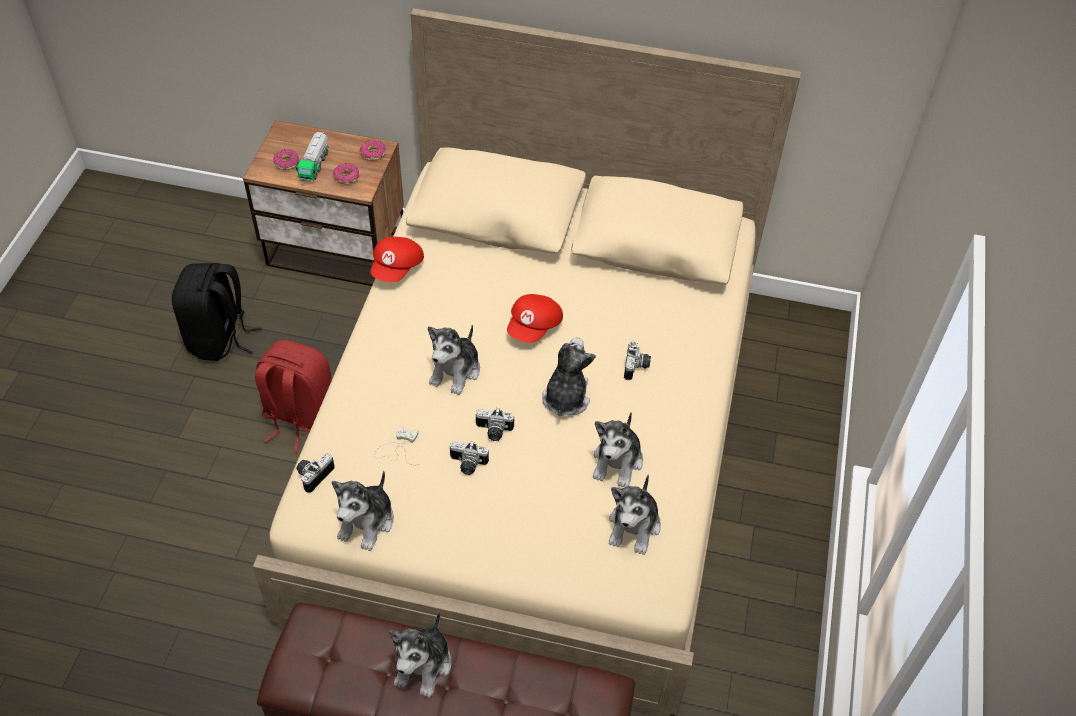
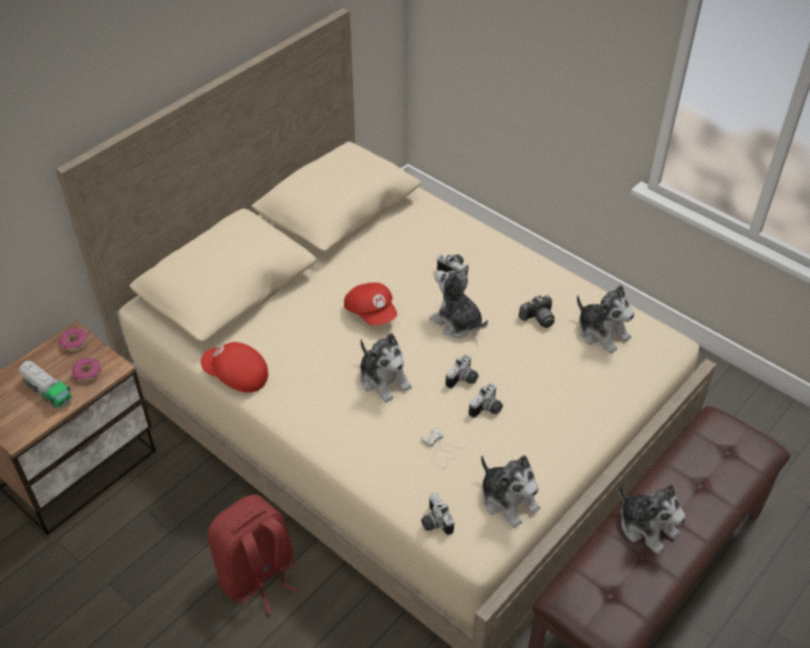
camera: 60 degrees left, 5 degrees down
black backpack [172,263,261,361] -> none
donut [273,149,299,170] -> none
red cap [370,237,424,282] -> red cap turned 150 degrees clockwise [201,342,268,393]
plush toy [593,412,643,487] -> camera [519,295,555,328]

